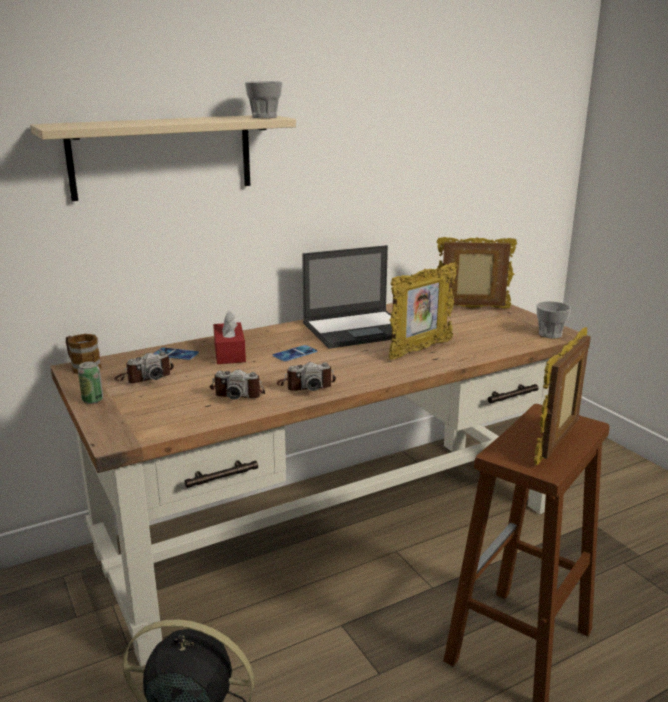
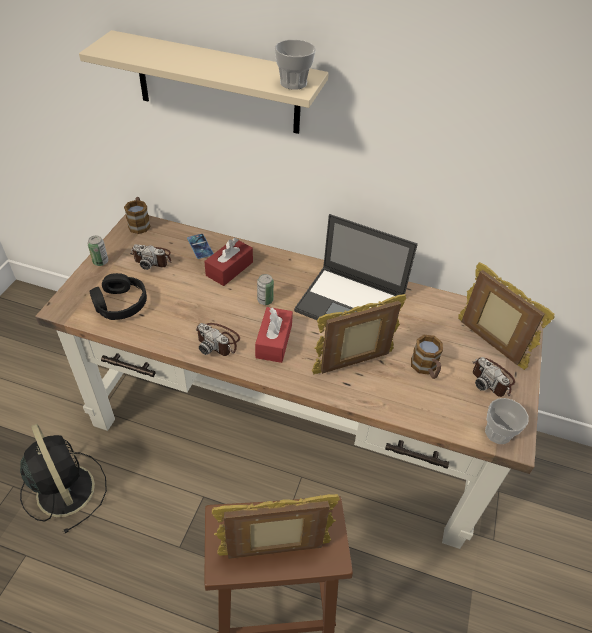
camera: 45 degrees right, 25 degrees up
camera [210,369,265,400] -> camera moved to [472,357,515,397]
phone [273,345,317,361] -> can [257,274,274,305]
picture frame [388,263,458,360] -> picture frame turned 150 degrees clockwise [312,294,406,374]
none -> black headphones [89,273,147,320]
none -> red tissue box [255,307,293,363]
none -> mug [411,335,443,379]

